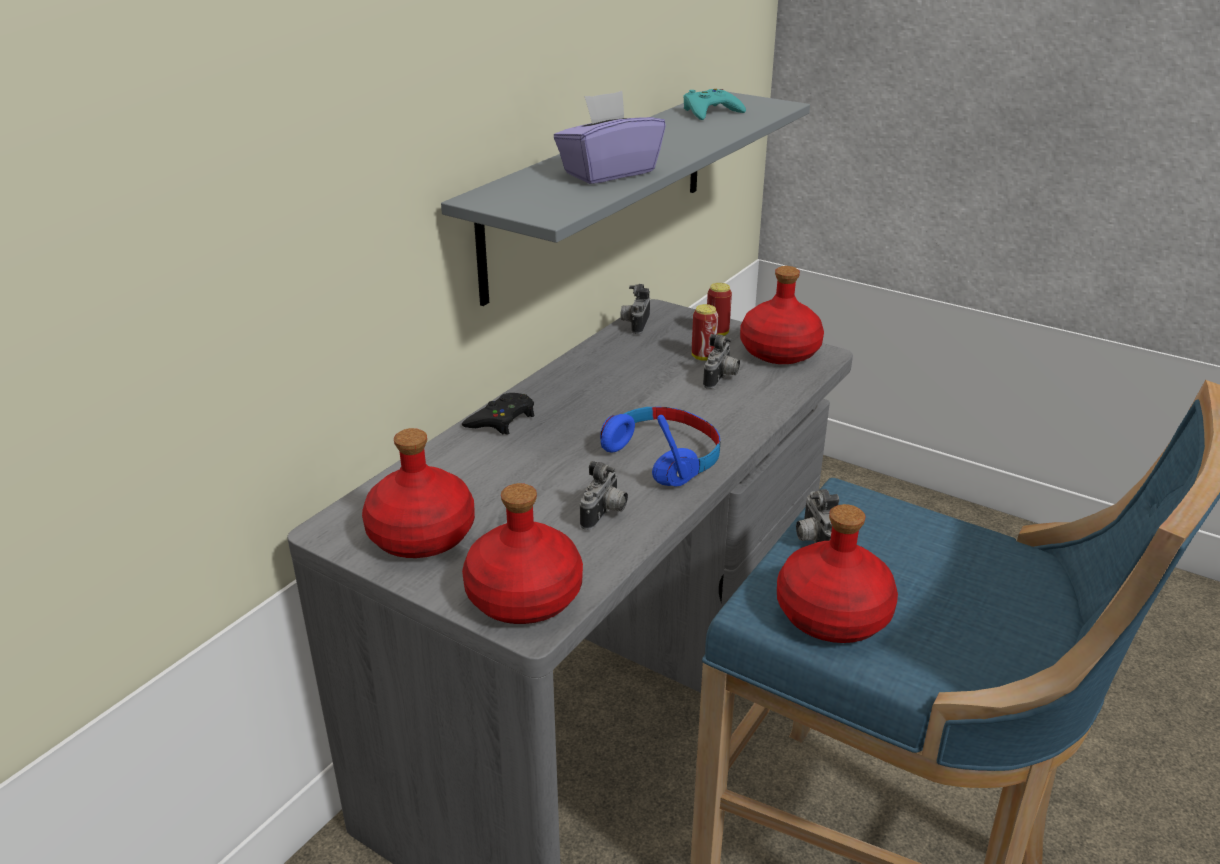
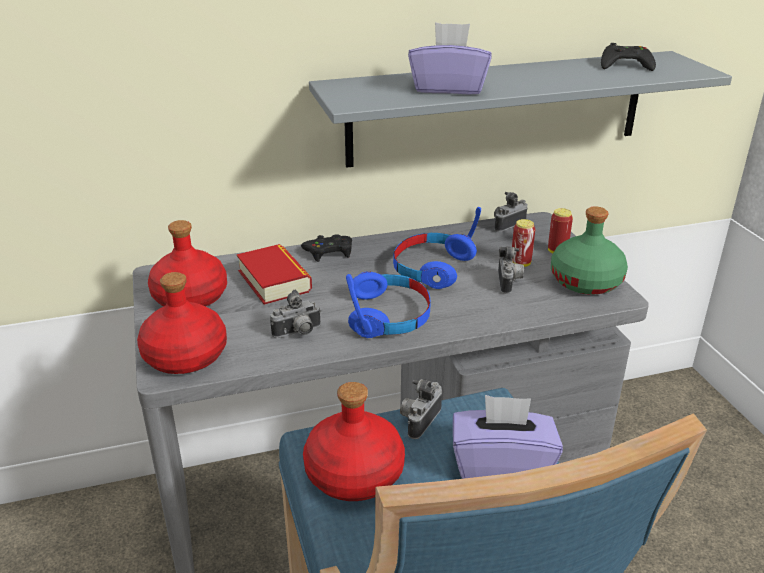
camera: 40 degrees right, 0 degrees up
turquoise game controller [683,89,746,120] -> black game controller [601,43,656,71]
camera [703,334,740,389] -> camera turned 60 degrees counterclockwise [498,246,524,294]
red bottle [740,266,824,364] -> green bottle [551,206,628,295]
none -> book [237,244,312,305]
none -> blue headphones [393,207,481,289]
none -> purple tissue box [453,395,563,479]

